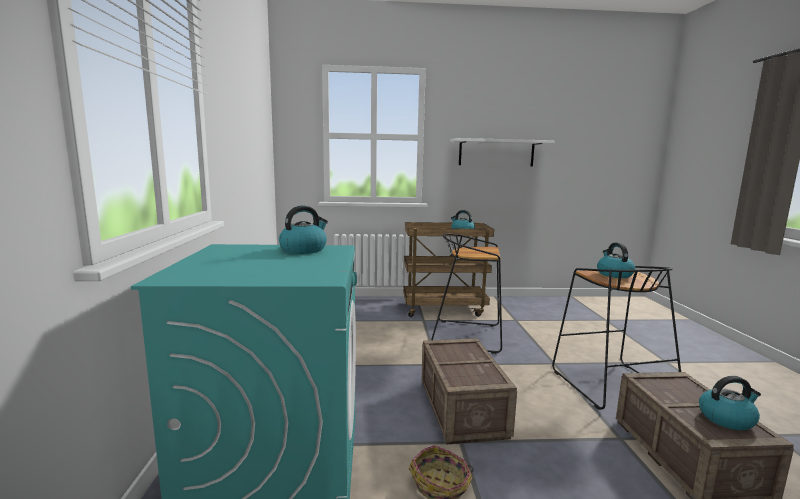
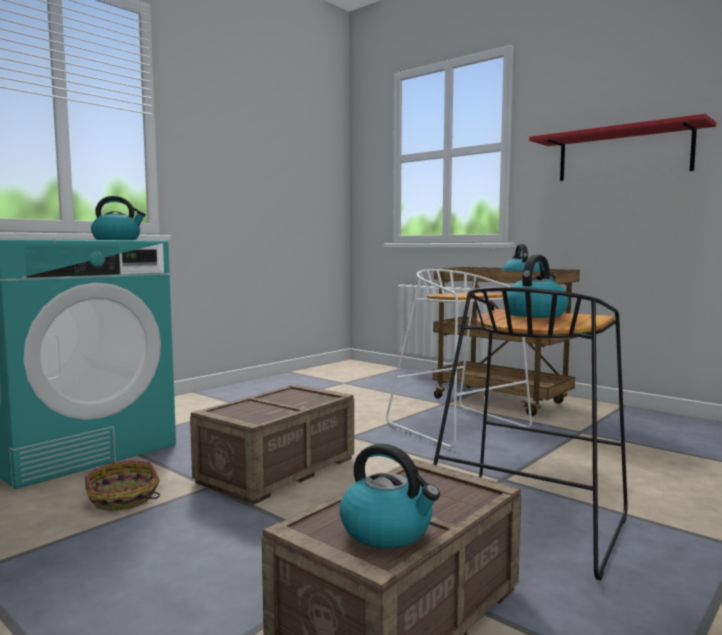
camera: 45 degrees right, 5 degrees down
black stool [431,233,502,354] -> white stool [386,269,532,449]
white shelf [450,138,554,167] -> red shelf [529,114,717,181]

